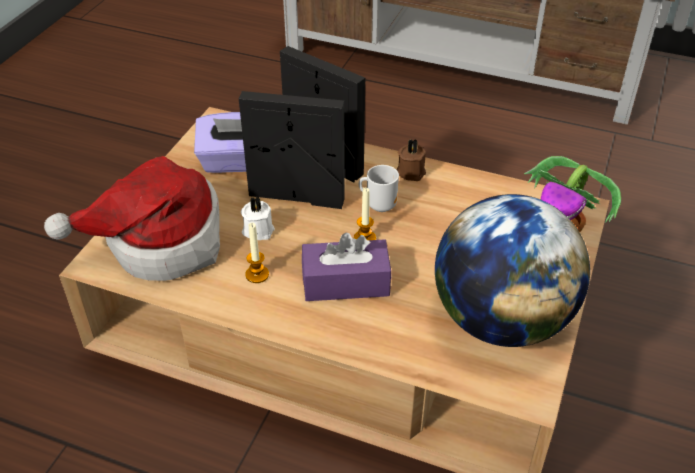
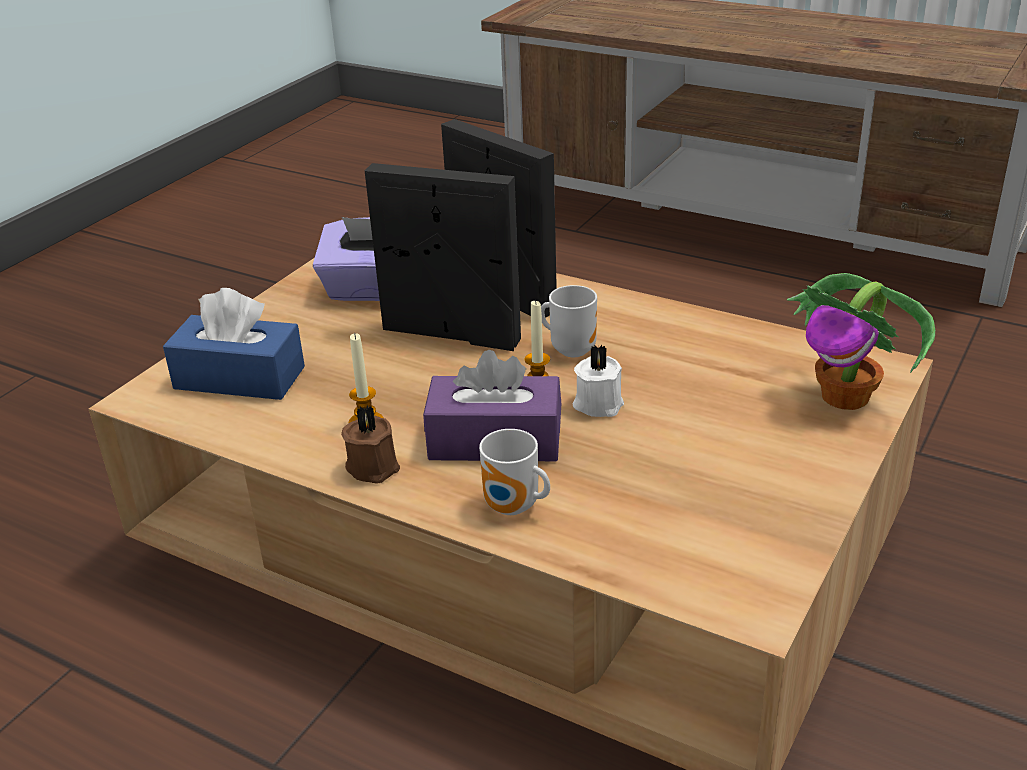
camera: 10 degrees right, 10 degrees down
hat [44,156,220,281] -> blue tissue box [163,288,305,400]
white candle [241,197,275,240] -> white candle moved to [573,345,624,417]
brown candle [396,139,426,181] -> brown candle moved to [341,405,400,484]
globe [435,194,590,347] -> none
none -> mug [479,429,550,515]

